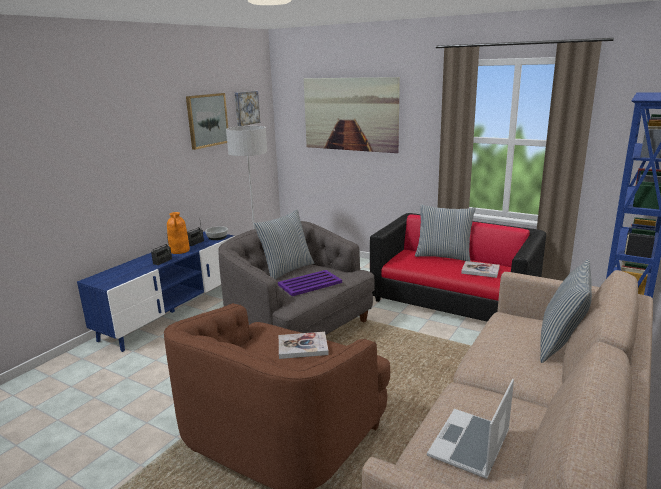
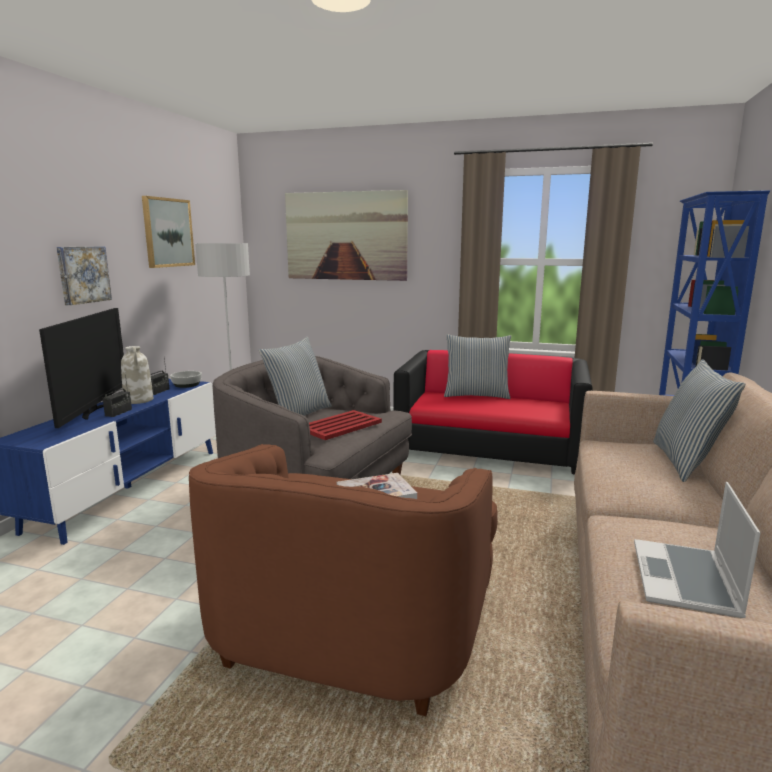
camera: 15 degrees left, 5 degrees down
orange vase [167,212,190,254] -> white vase [121,346,154,404]
picture [235,91,260,126] -> picture moved to [57,246,112,305]
purple tray [278,270,342,296] -> red tray [309,410,382,440]
book [461,261,500,278] -> none
none -> television [39,308,124,428]

